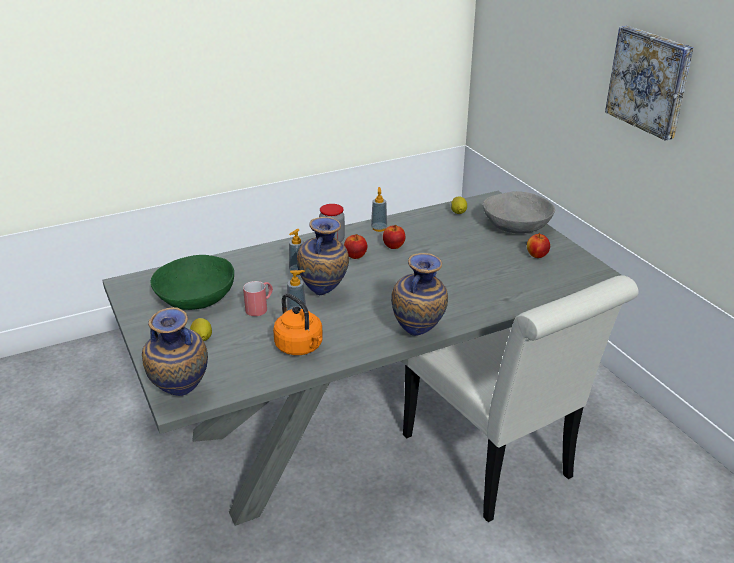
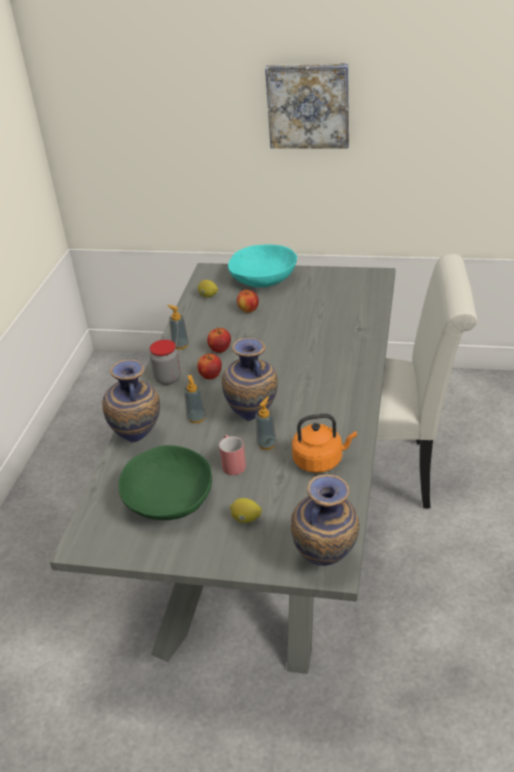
camera: 50 degrees left, 5 degrees up
vase [391,253,448,336] -> vase moved to [103,360,160,443]
grey bowl [483,191,555,233] -> turquoise bowl [228,244,297,287]
apple [527,233,550,258] -> apple moved to [237,289,259,313]

